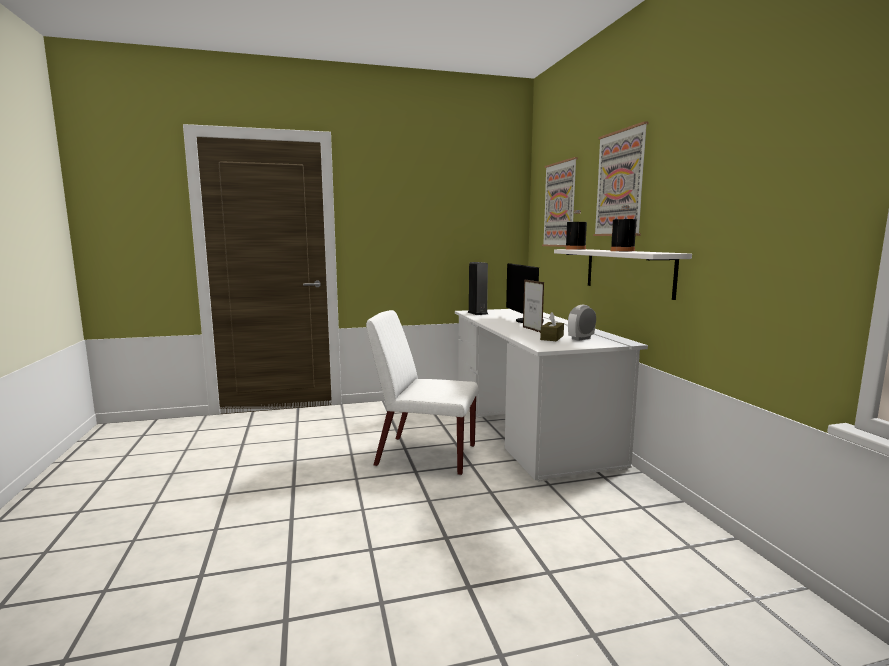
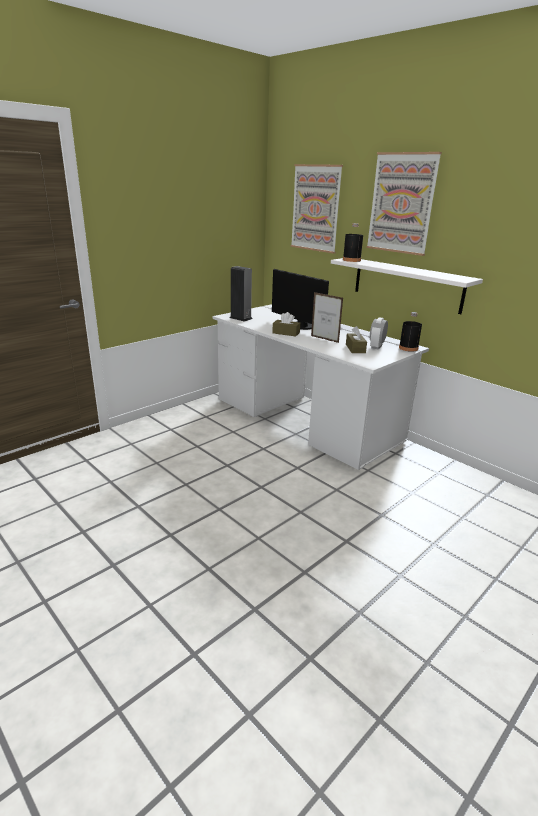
camera: 30 degrees left, 15 degrees up
white chair [366,310,478,475] -> none
black bottle [611,206,637,251] -> black bottle moved to [399,312,422,352]
none -> brown tissue box [272,312,300,337]

